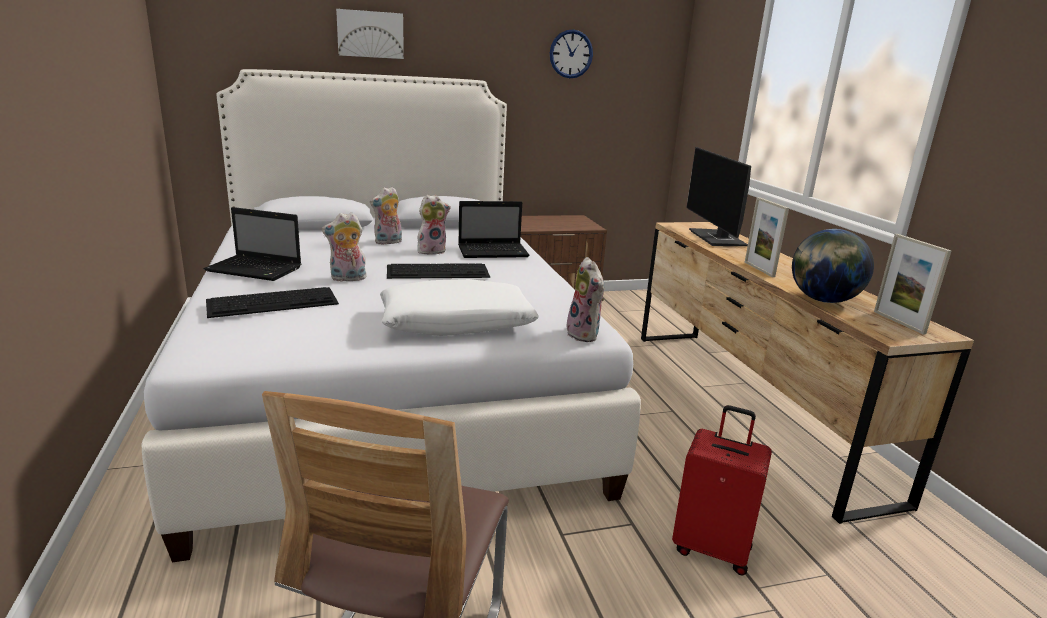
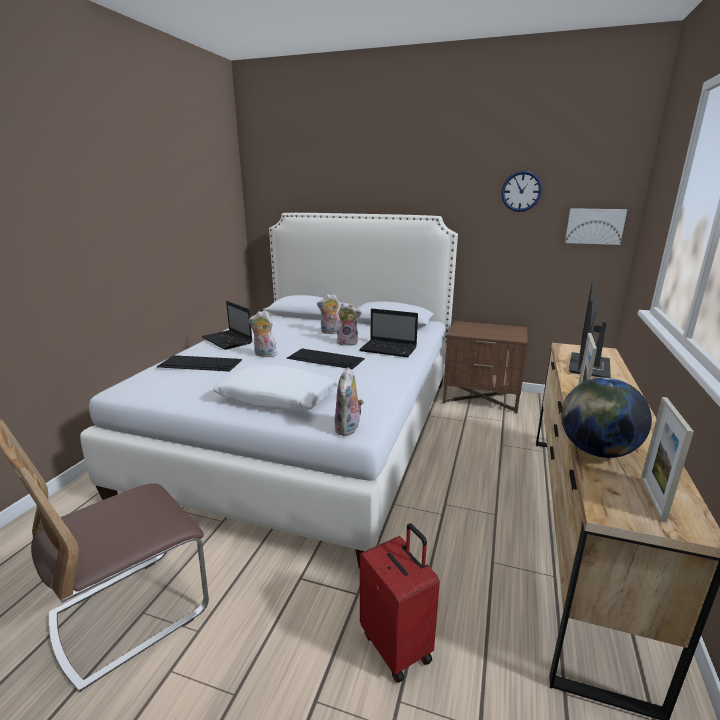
camera: 35 degrees right, 0 degrees up
picture [336,9,404,59] -> picture moved to [565,208,627,245]

